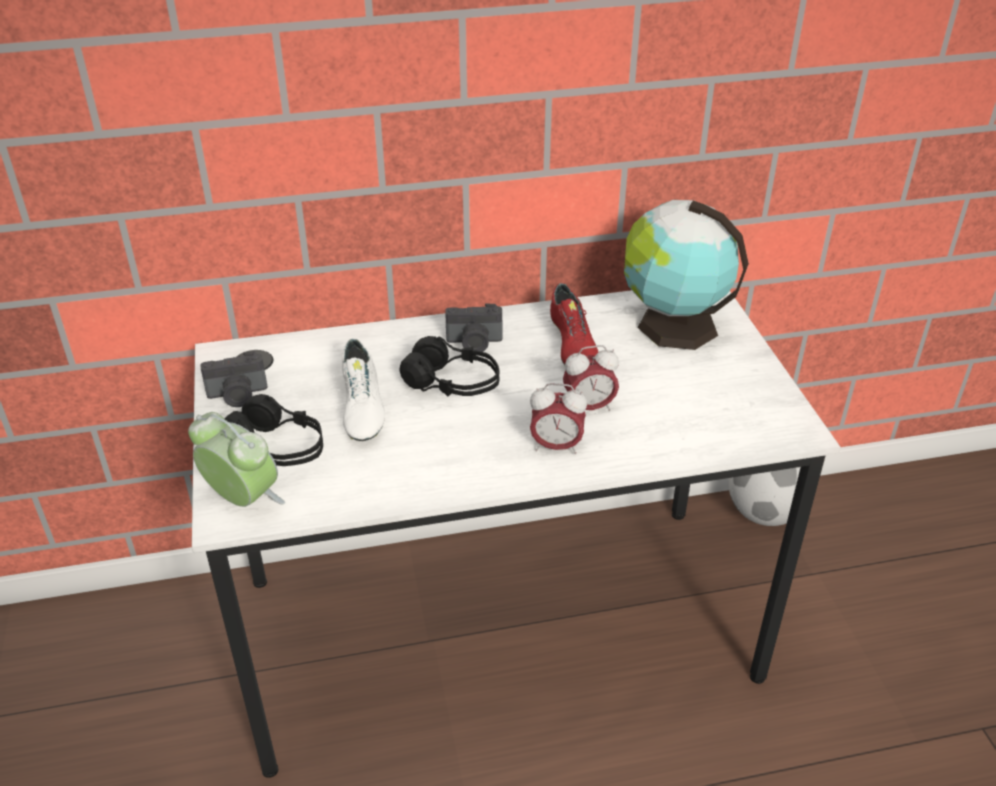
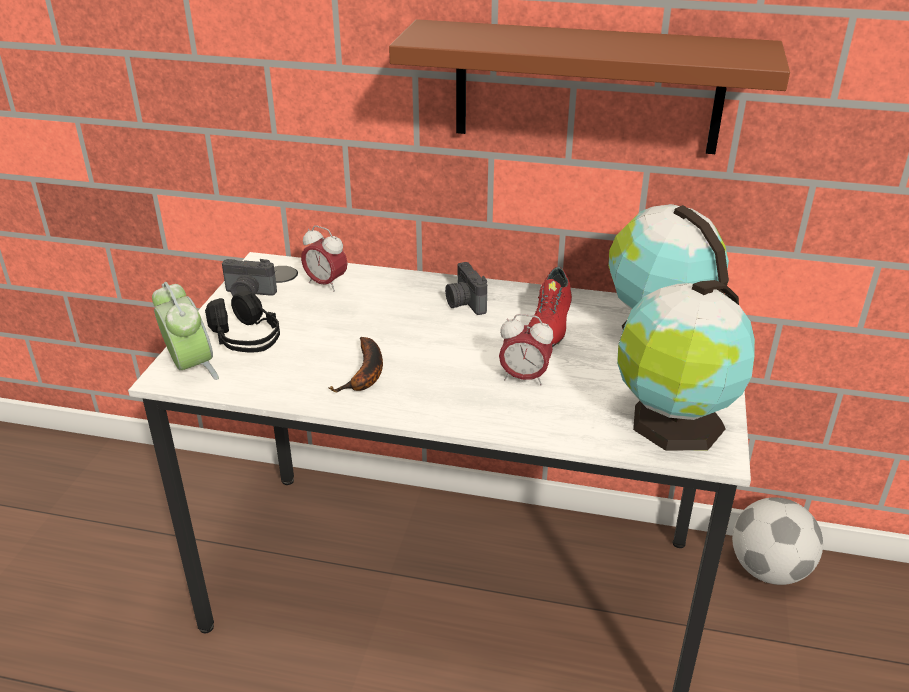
camera: 25 degrees right, 5 degrees down
white shoe [342,339,385,441] -> none
black headphones [399,336,499,397] -> none
camera [445,303,502,352] -> camera turned 45 degrees clockwise [445,262,487,315]
alarm clock [530,383,587,454] -> alarm clock moved to [301,225,348,292]
none -> banana [329,337,383,393]
none -> brown shelf [389,19,790,154]
none -> globe [617,280,755,451]

